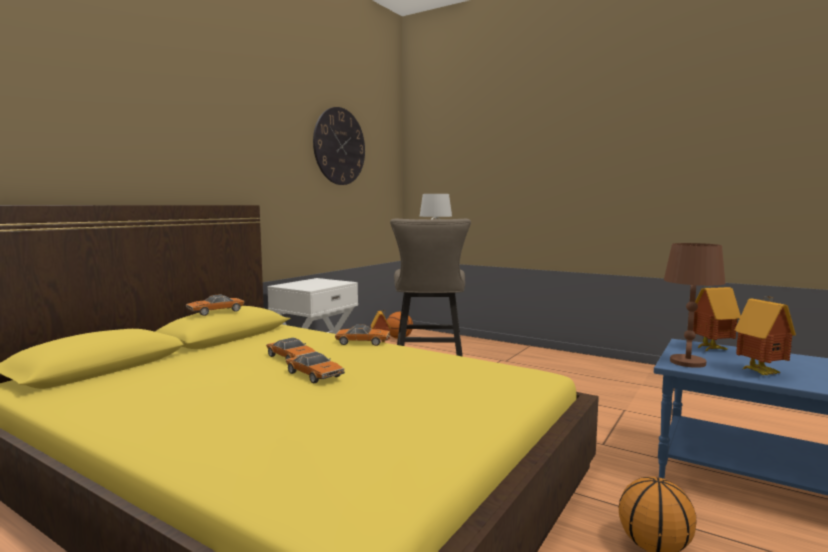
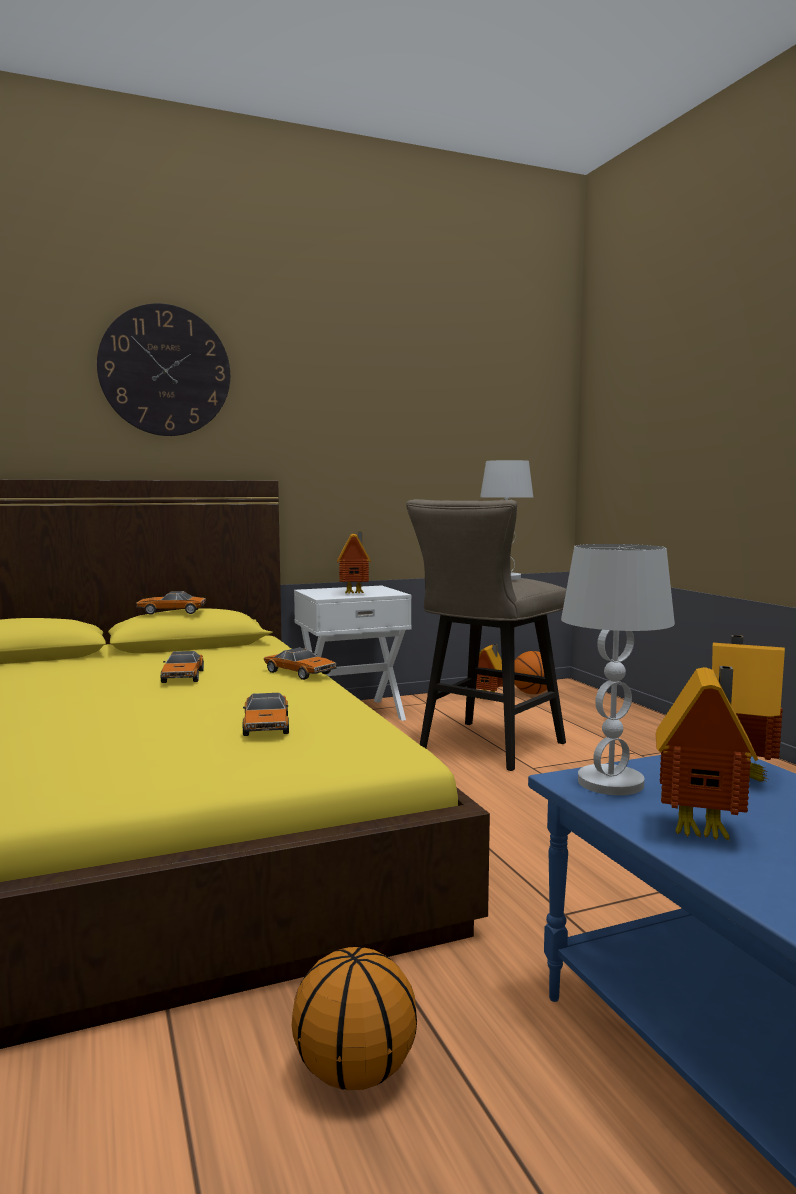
camera: 35 degrees right, 0 degrees up
toy car [286,352,345,383] -> toy car moved to [243,693,289,736]
wall clock [313,107,365,185] -> wall clock moved to [97,303,230,436]
brown table lamp [664,243,725,368] -> white table lamp [561,544,675,795]
none -> toy house [337,532,371,594]

